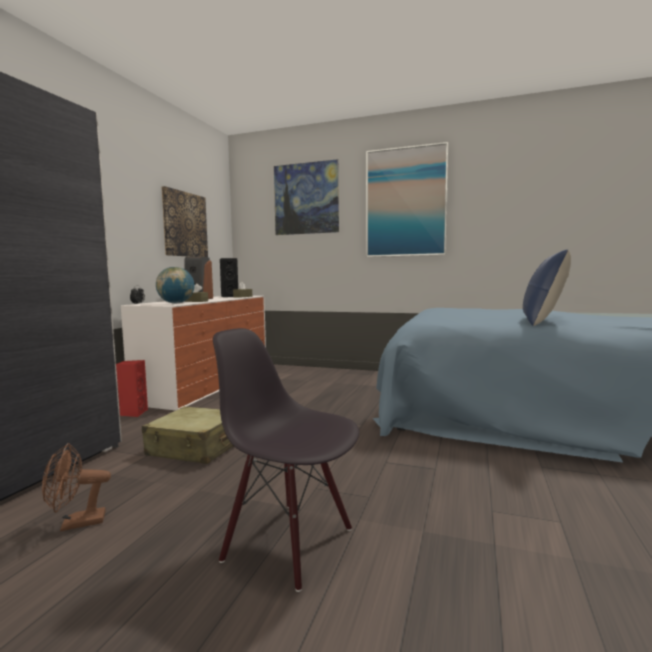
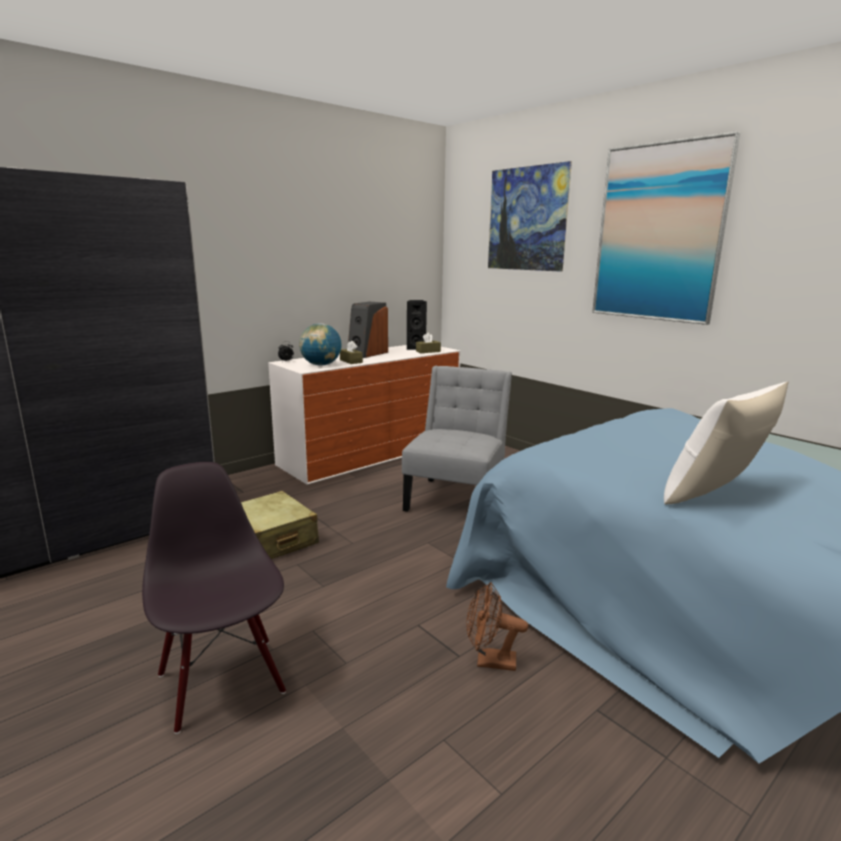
camera: 30 degrees right, 10 degrees up
brown fan [42,443,111,531] -> brown fan moved to [466,582,528,671]
red speaker [116,360,148,417] -> none
picture [162,186,208,257] -> none
blue pillow [523,249,571,326] -> white pillow [664,382,788,504]
none -> grey chair [402,366,512,512]

